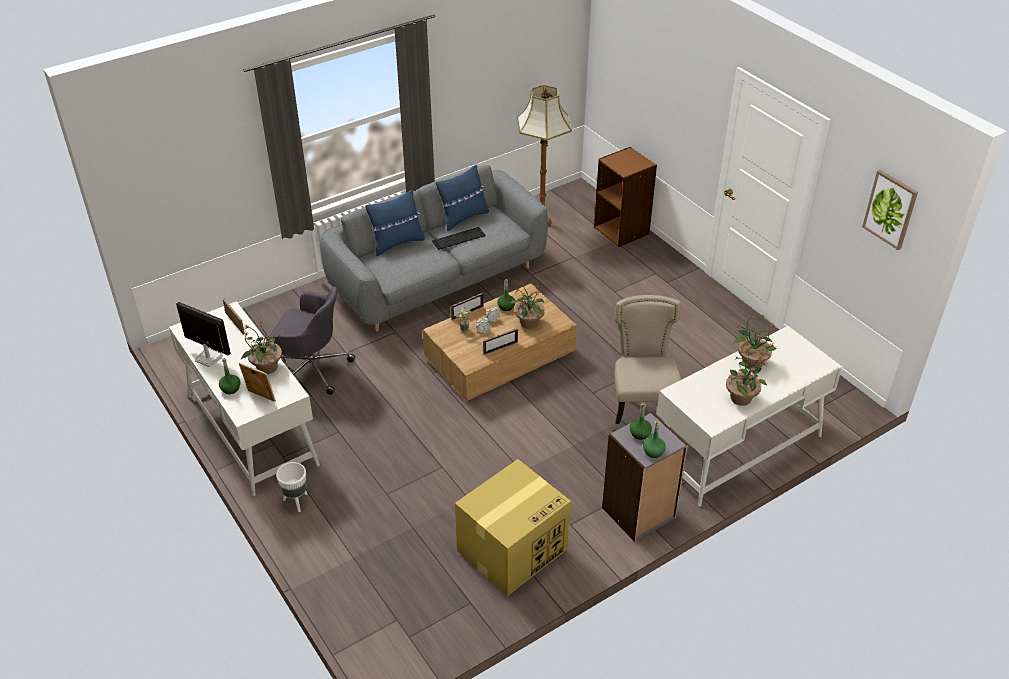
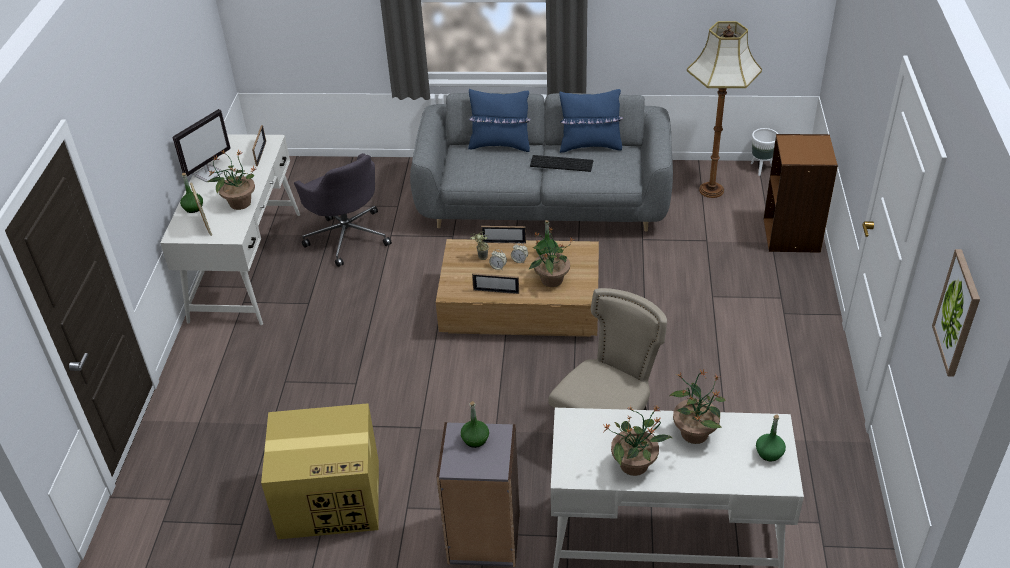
camera: 40 degrees right, 0 degrees up
monitor [176,302,231,367] -> monitor turned 60 degrees clockwise [173,109,230,182]
white planter [276,462,308,512] -> white planter moved to [751,128,778,176]
green bottle [643,420,666,458] -> green bottle moved to [756,414,786,461]

